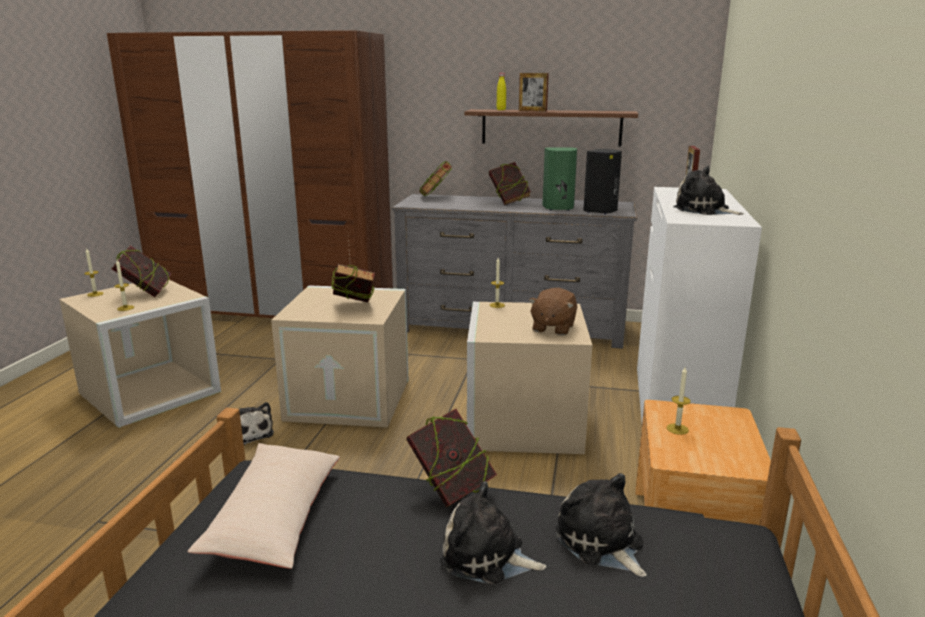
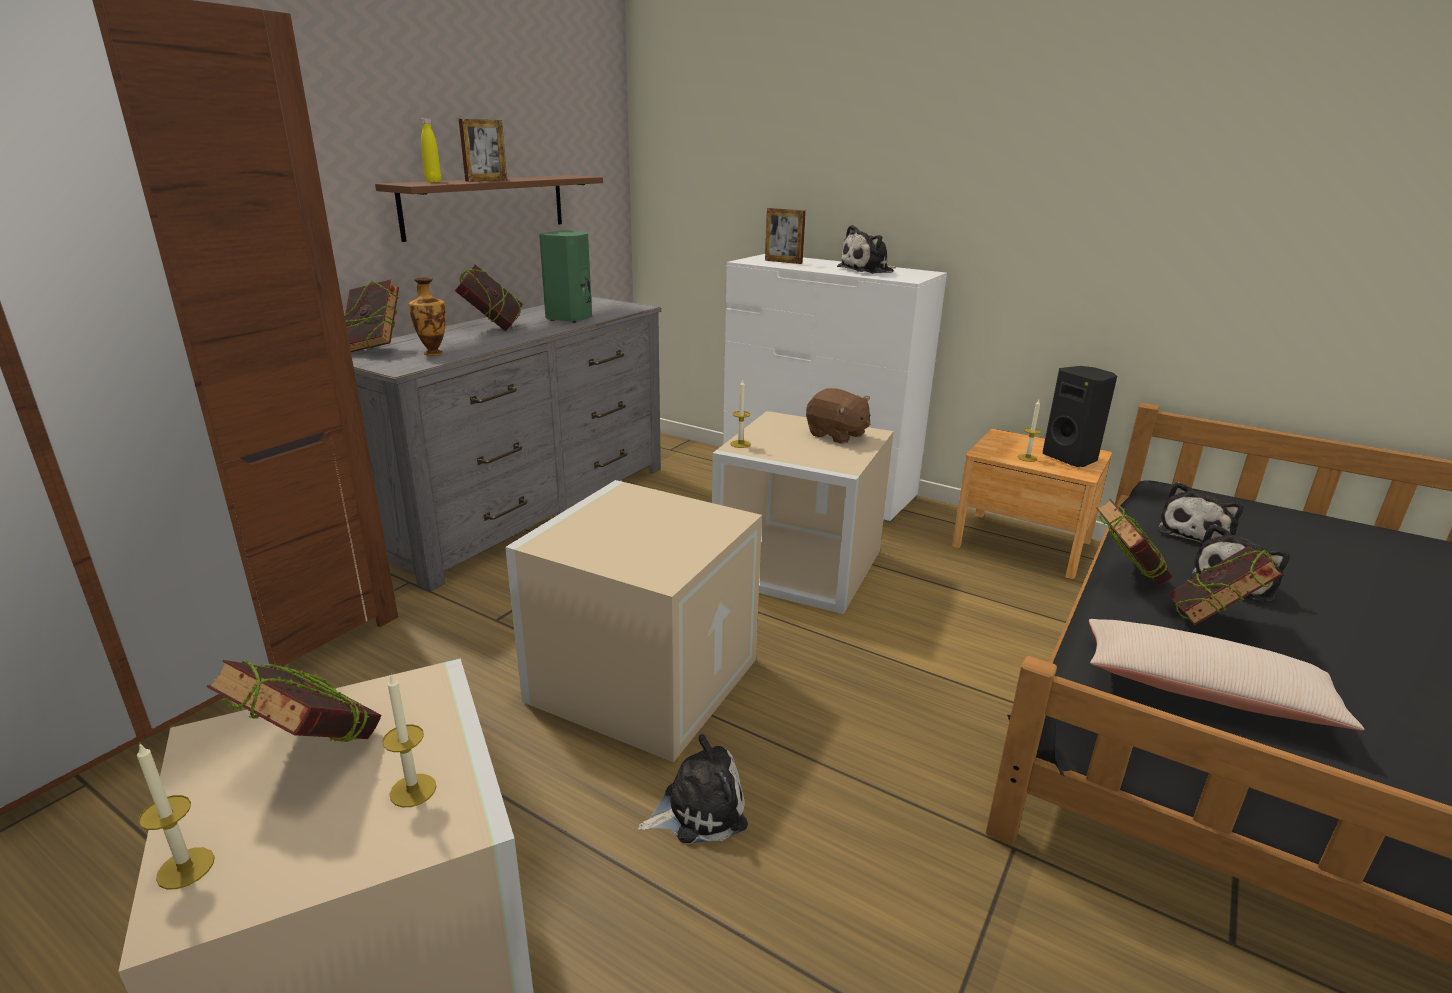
camera: 70 degrees left, 5 degrees up
book [332,264,375,302] -> book moved to [1168,546,1283,626]
plush toy [555,473,647,577] -> plush toy turned 45 degrees counterclockwise [1158,482,1244,543]
black speaker [583,149,622,214] -> black speaker moved to [1043,366,1117,467]
none -> vase [408,277,446,356]

